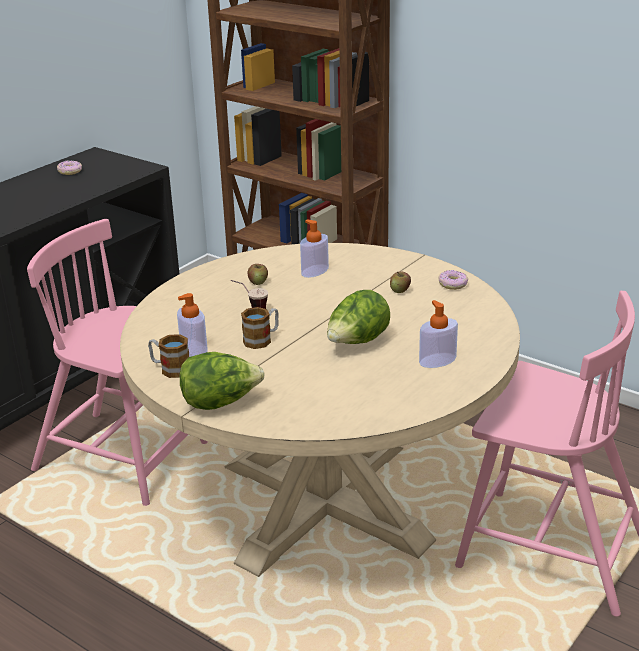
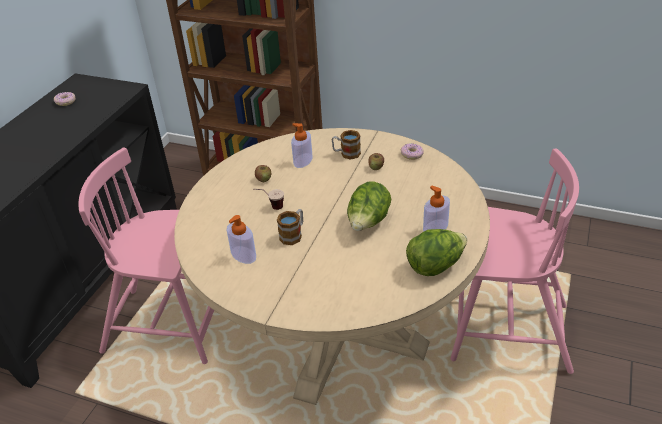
camera: 15 degrees left, 10 degrees up
mug [148,334,189,378] -> mug moved to [332,130,361,160]
lettuce [180,352,265,410] -> lettuce moved to [406,229,467,276]

